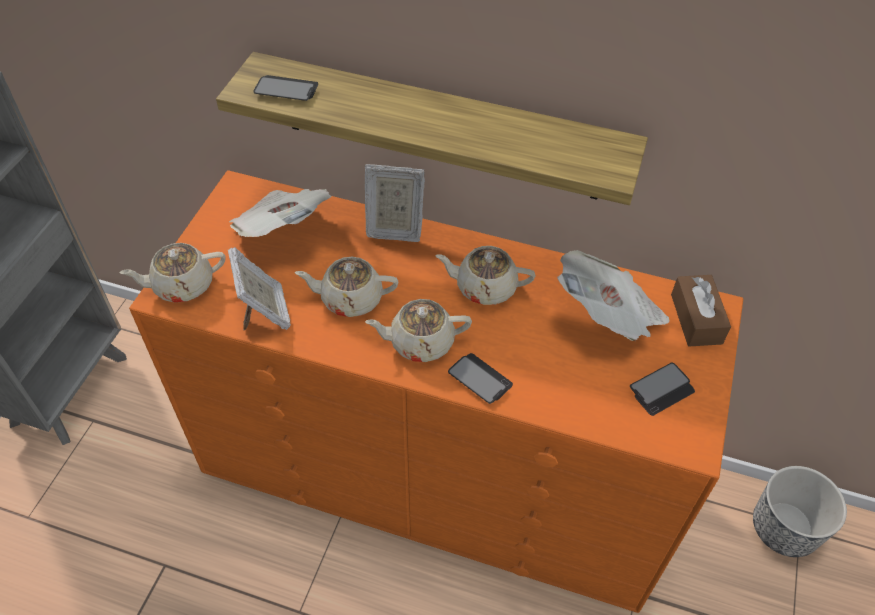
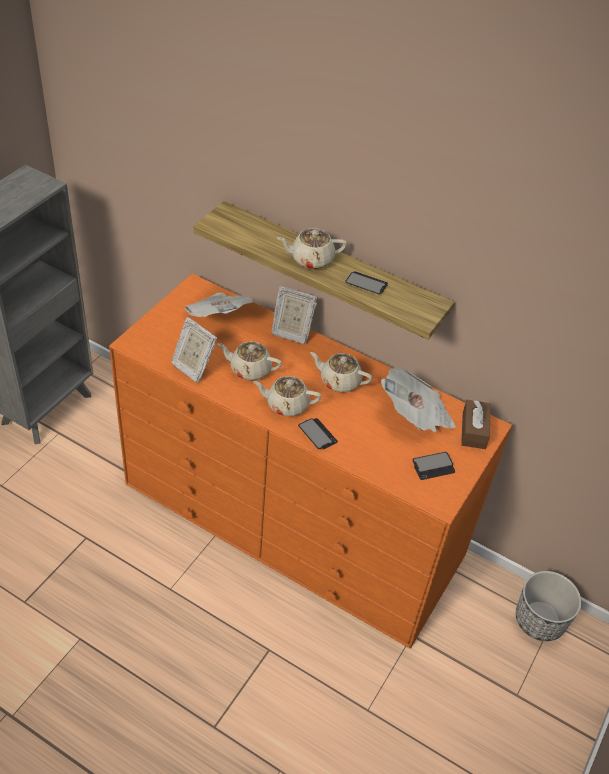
camera: 10 degrees right, 5 degrees down
beige teapot [120,243,226,303] -> beige teapot moved to [277,228,347,269]
picture frame [227,247,291,331] -> picture frame turned 135 degrees clockwise [171,317,217,383]
phone [253,75,318,101] -> phone moved to [345,271,388,294]

